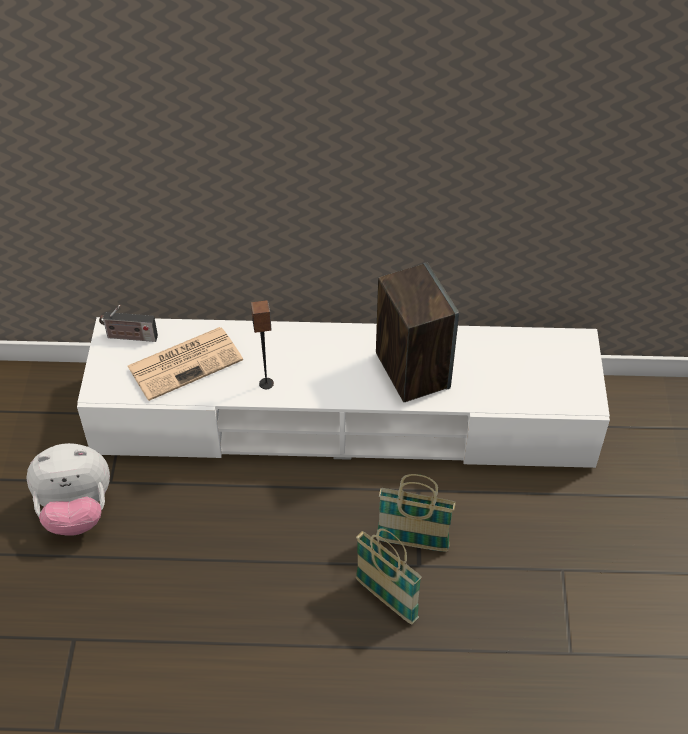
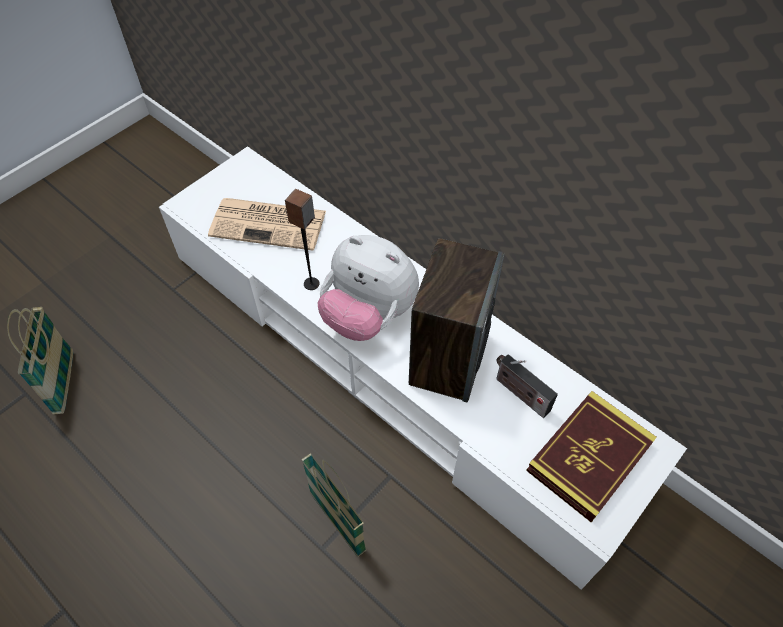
camera: 40 degrees right, 5 degrees up
plush toy [27,443,110,536] -> plush toy moved to [317,235,419,341]
radio [99,305,158,342] -> radio moved to [496,354,558,418]
basket [356,528,422,624] -> basket moved to [7,307,73,415]
none -> book [526,391,657,522]

